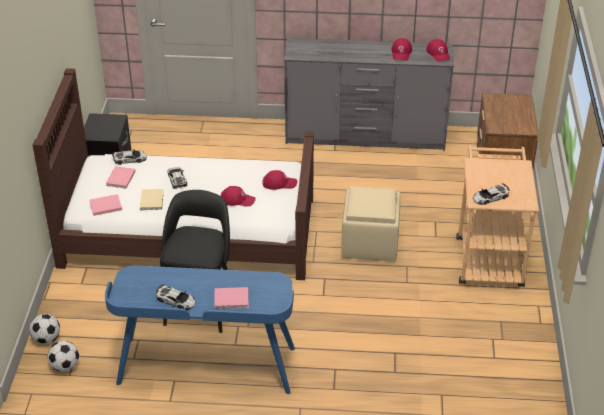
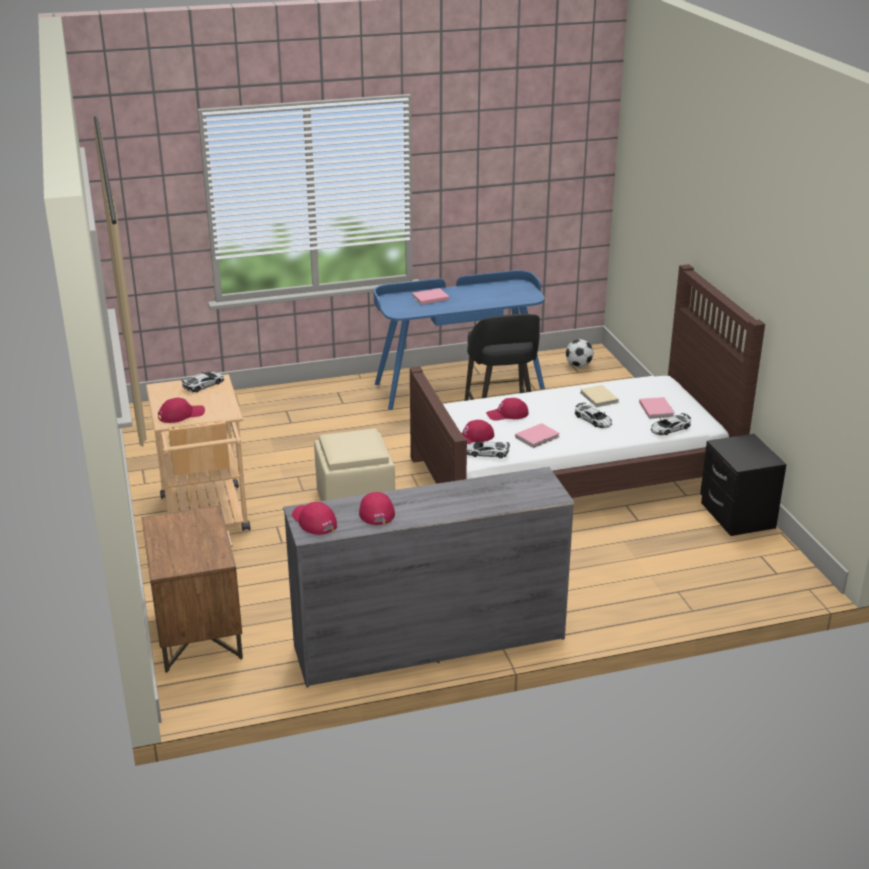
camera: 160 degrees right, 10 degrees down
football [29,314,60,344] -> none
pink book [89,194,122,216] -> pink book moved to [515,423,560,448]
toy car [156,285,196,310] -> toy car moved to [467,440,510,458]
none -> red cap [158,398,205,423]

